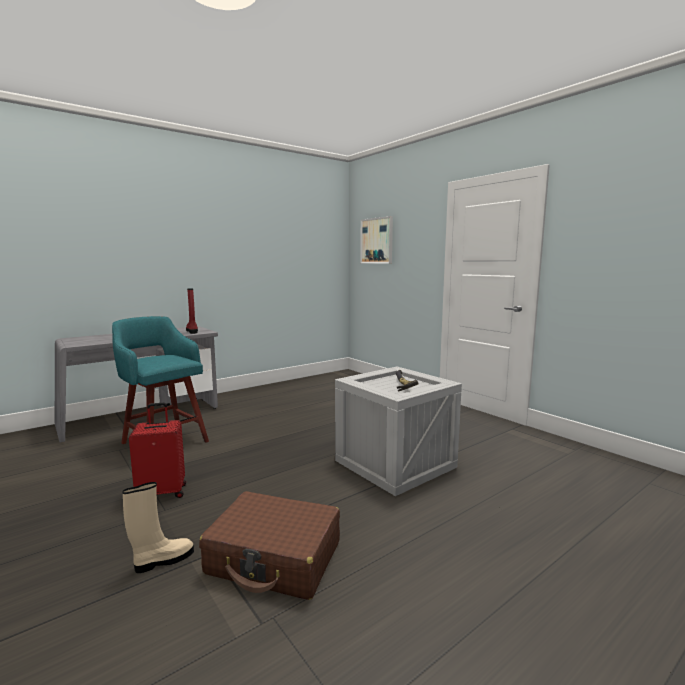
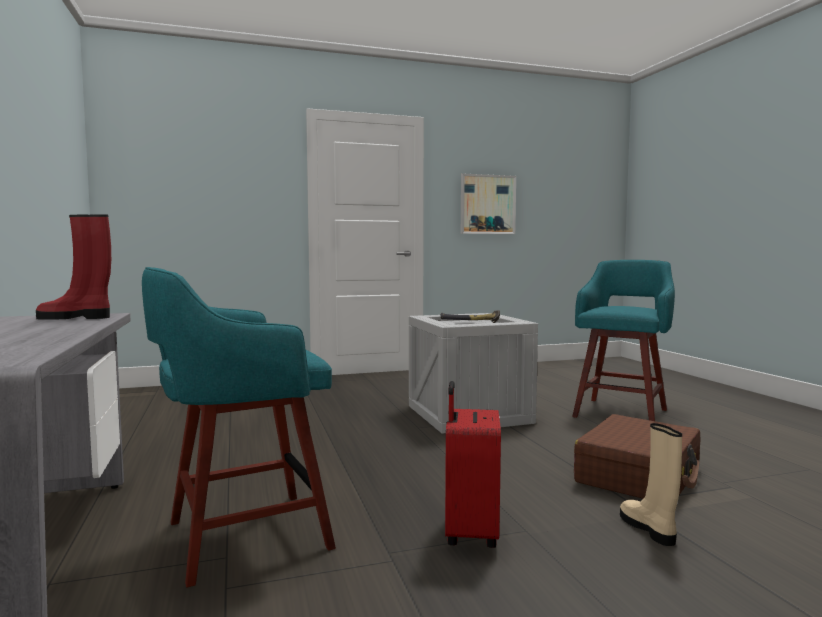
camera: 70 degrees left, 5 degrees down
picture [360,216,393,263] -> picture moved to [461,174,516,234]
none -> turquoise stool [572,260,675,421]

